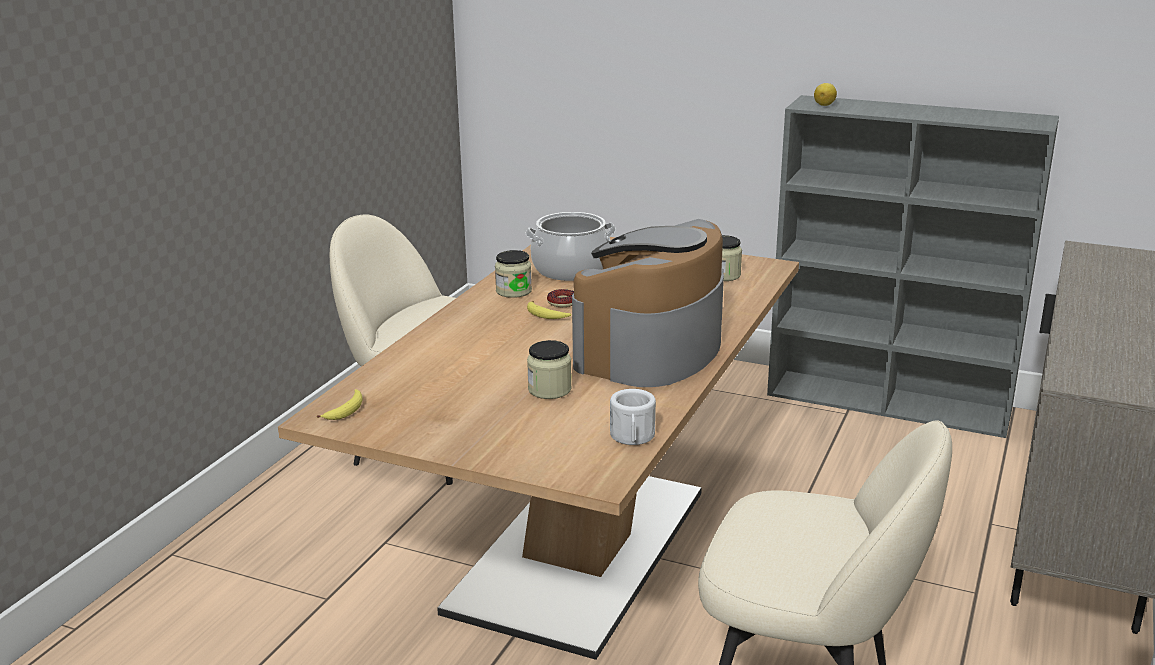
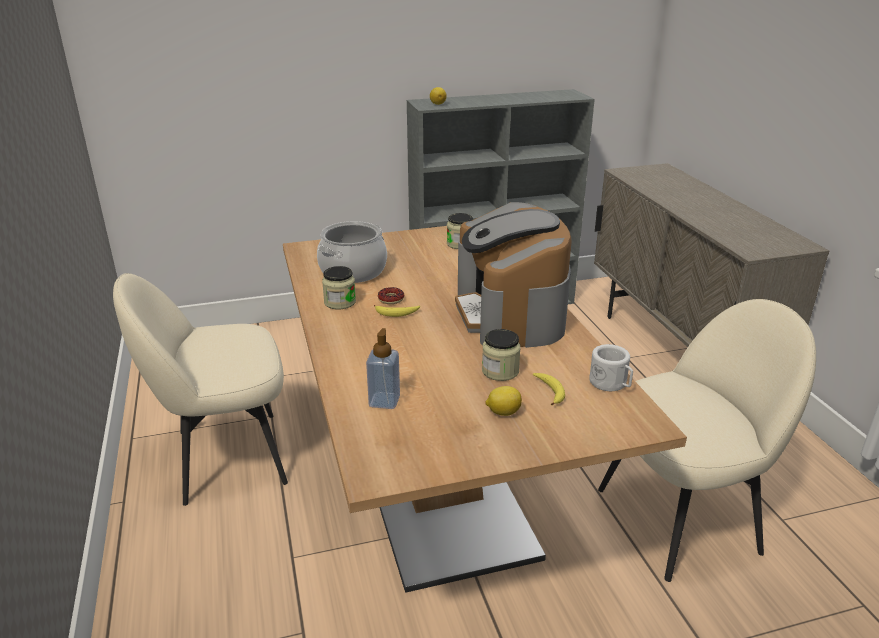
camera: 40 degrees left, 5 degrees up
banana [317,389,363,420] -> banana moved to [533,373,565,405]
none -> soap dispenser [366,328,400,409]
none -> lemon [485,386,522,416]

